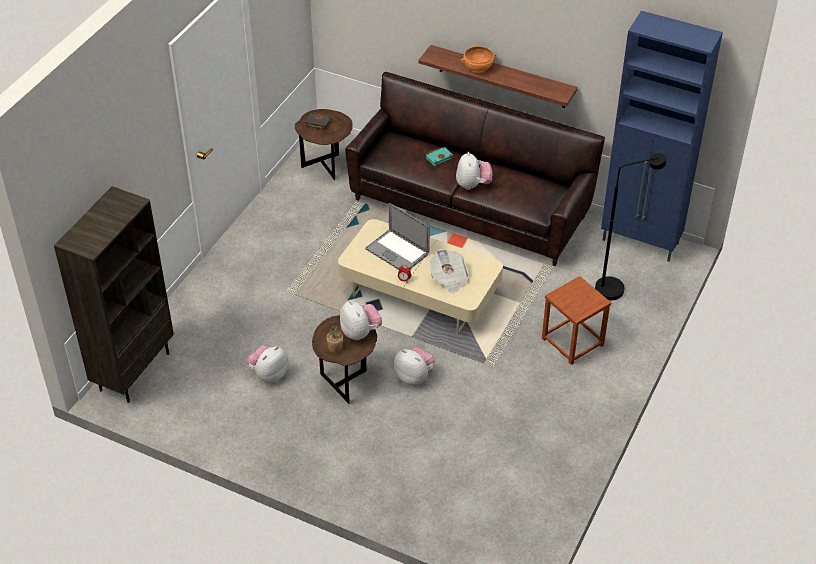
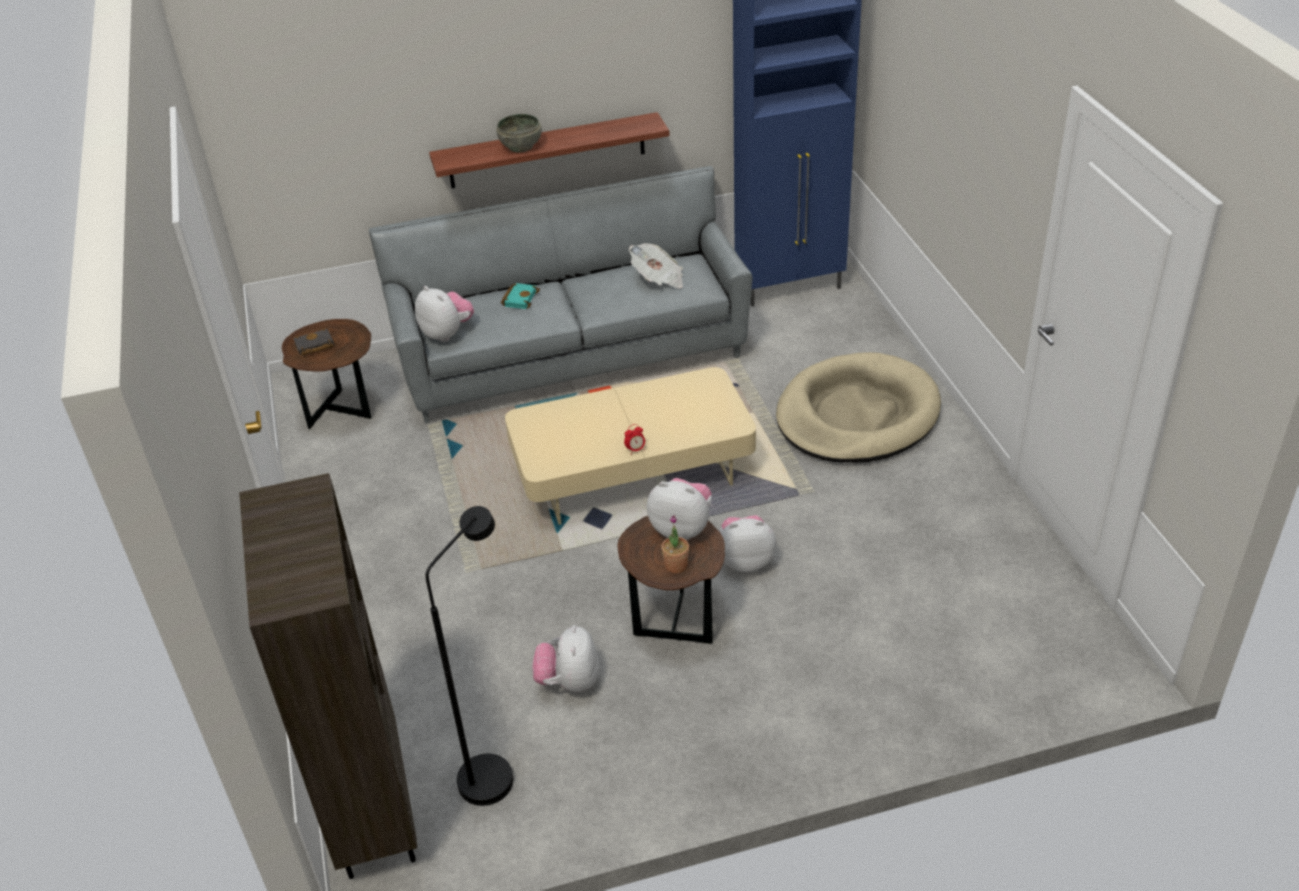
camera: 40 degrees left, 5 degrees down
brown sofa [345,72,605,266] -> grey sofa [369,166,752,423]
laptop [365,203,430,270] -> none
newspaper [430,248,469,294] -> newspaper moved to [629,243,683,288]
plush toy [456,152,492,190] -> plush toy moved to [415,286,474,342]
orange bowl [461,46,496,73] -> grey bowl [496,114,542,152]
brown stool [542,276,611,365] -> beige dog bed [776,352,941,463]
black floor lamp [595,153,666,300] -> black floor lamp moved to [426,506,513,806]

